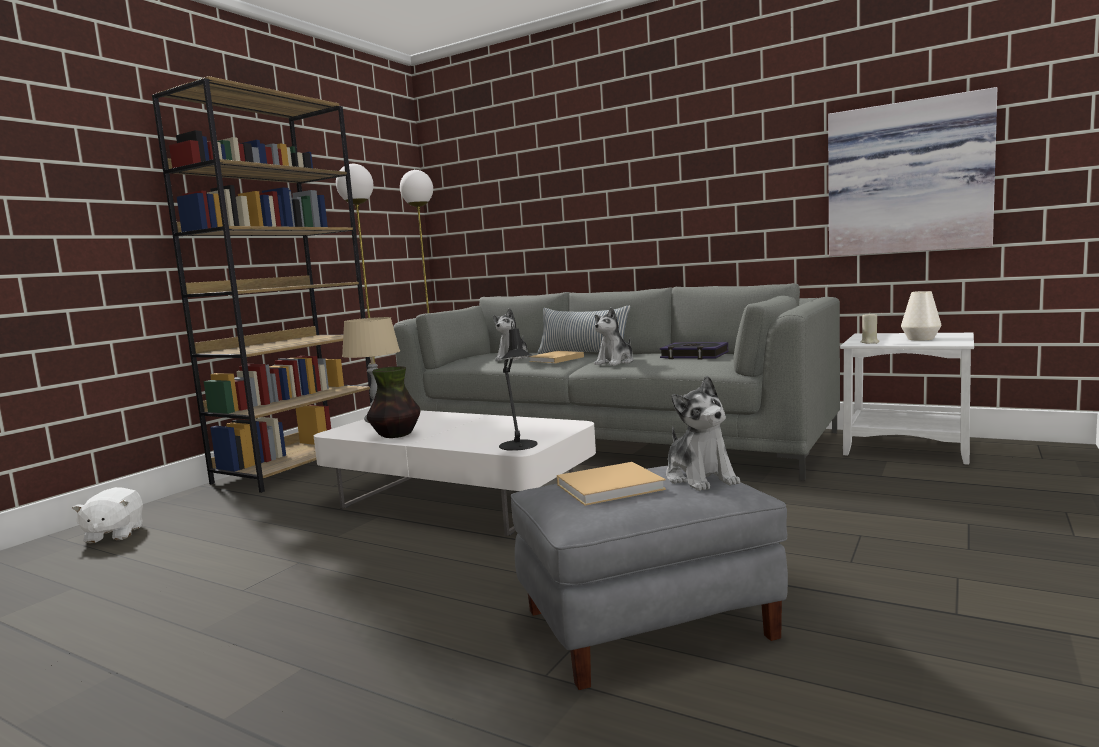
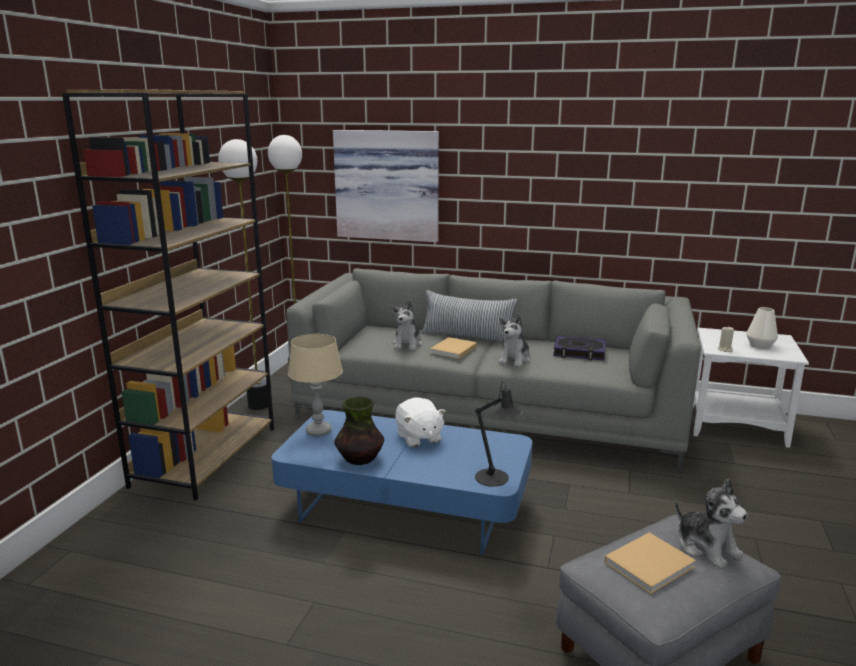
camera: 15 degrees left, 10 degrees up
white plush toy [72,487,143,544] -> white plush toy moved to [395,398,446,447]
white coffee table [314,410,596,536] -> blue coffee table [272,410,532,555]
picture [828,87,997,257] -> picture moved to [333,130,439,242]

